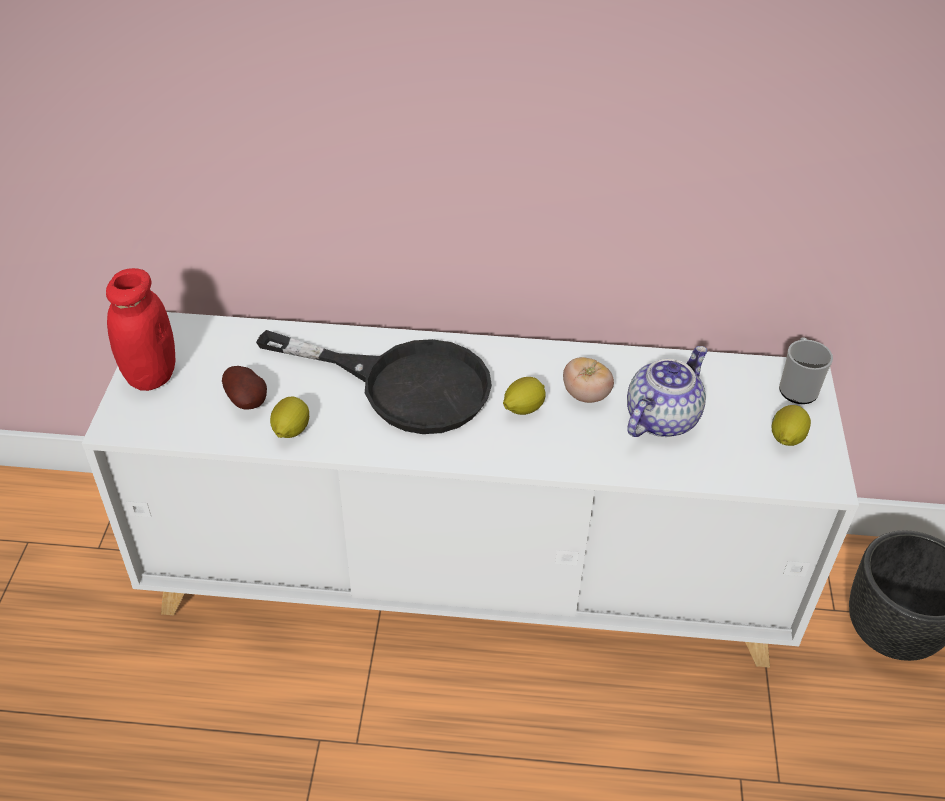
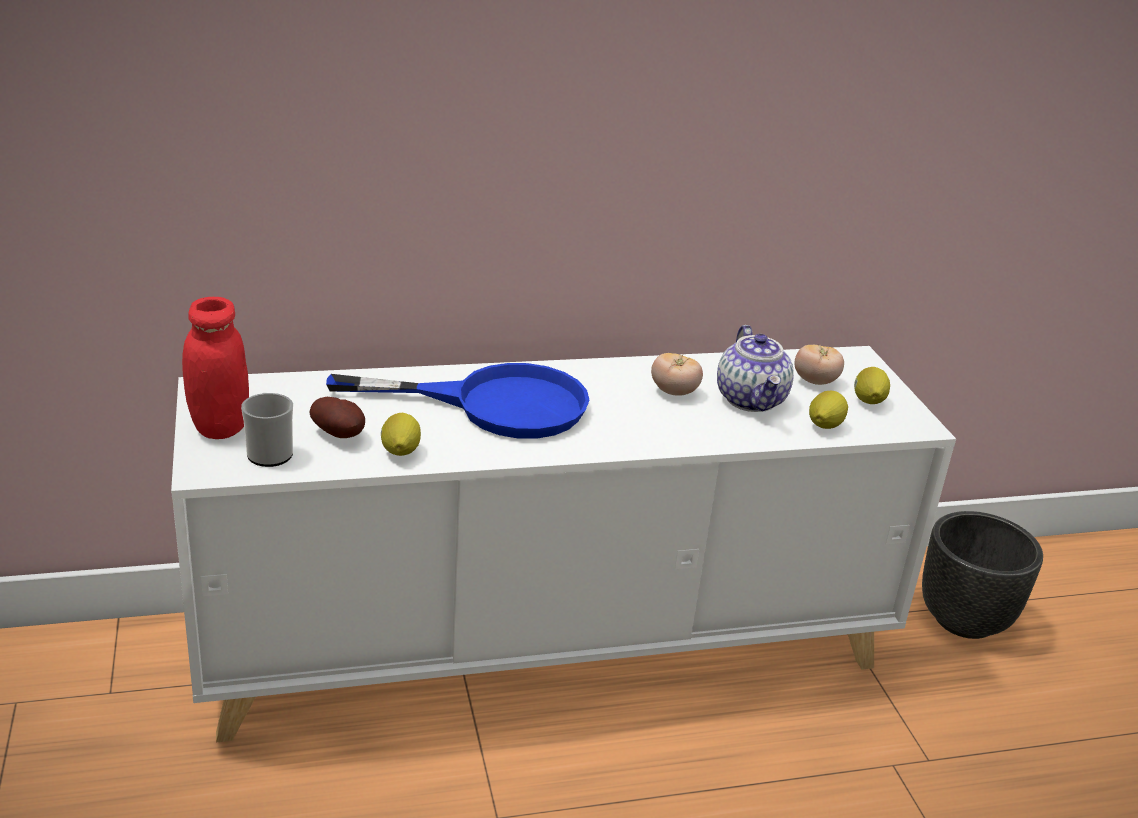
camera: 20 degrees left, 15 degrees down
black frying pan [256,330,492,434] -> blue frying pan [326,363,589,439]
lemon [503,377,546,415] -> lemon moved to [809,391,848,429]
teapot [627,346,707,437] -> teapot turned 150 degrees clockwise [717,325,794,412]
mug [779,337,833,404] -> mug moved to [241,393,293,467]
none -> tomato [795,345,844,385]

